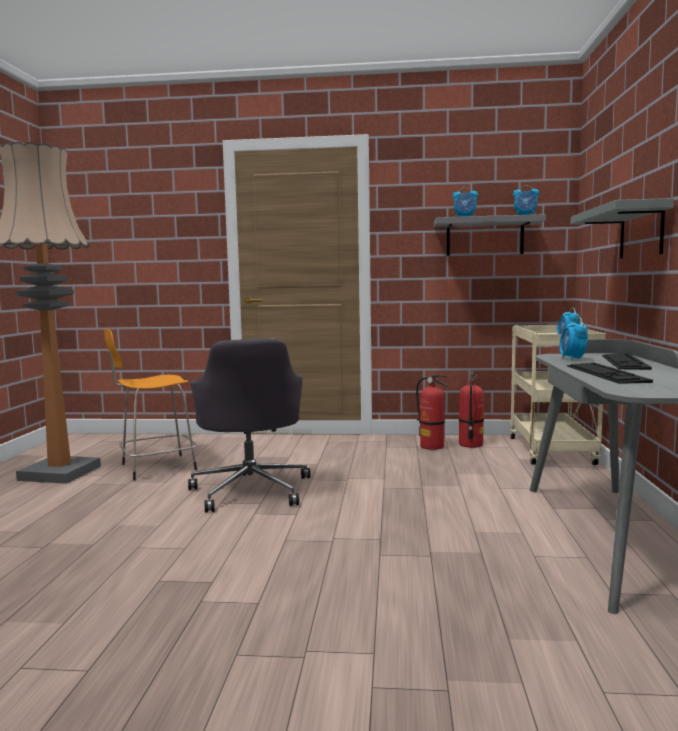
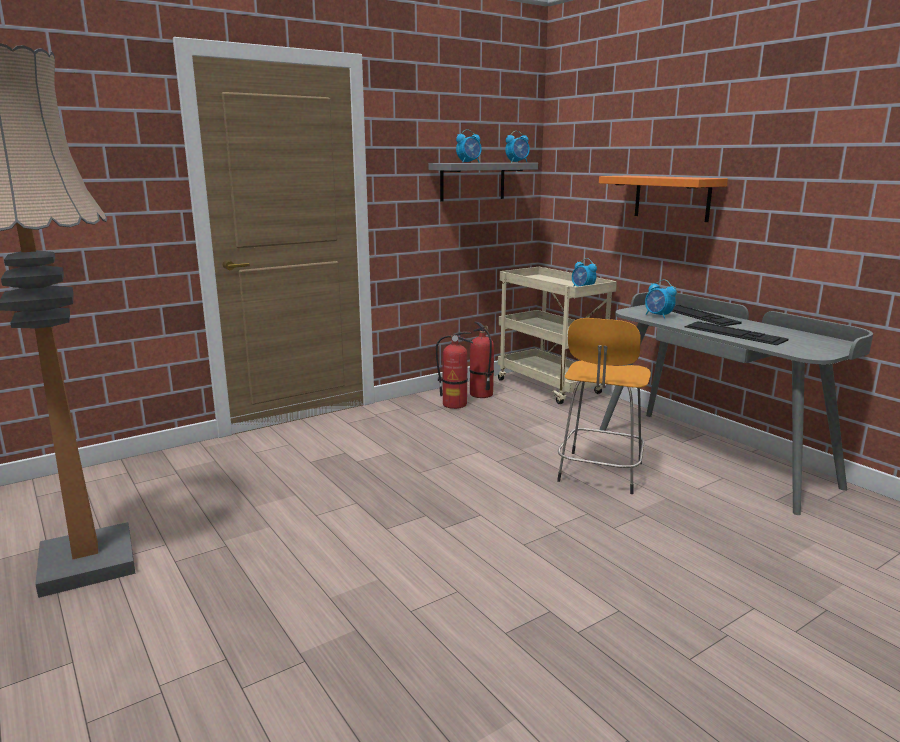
camera: 40 degrees left, 10 degrees up
orange stool [104,328,197,480] -> orange stool moved to [557,318,651,494]
grey office chair [188,339,310,513] -> none
grey shelf [571,198,674,259] -> orange shelf [599,176,728,222]

